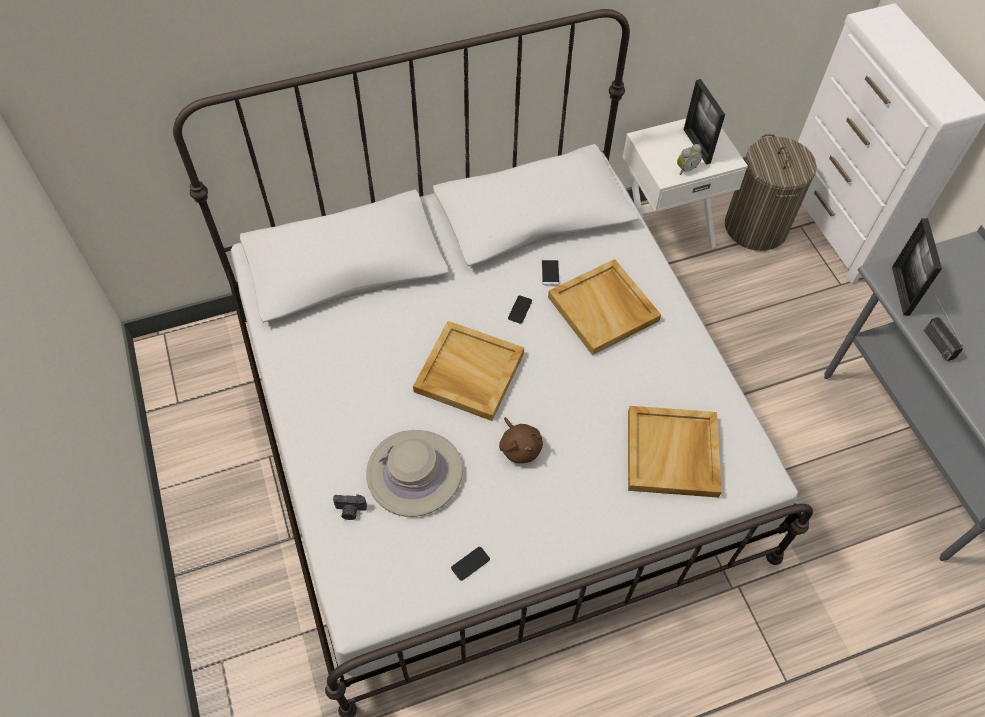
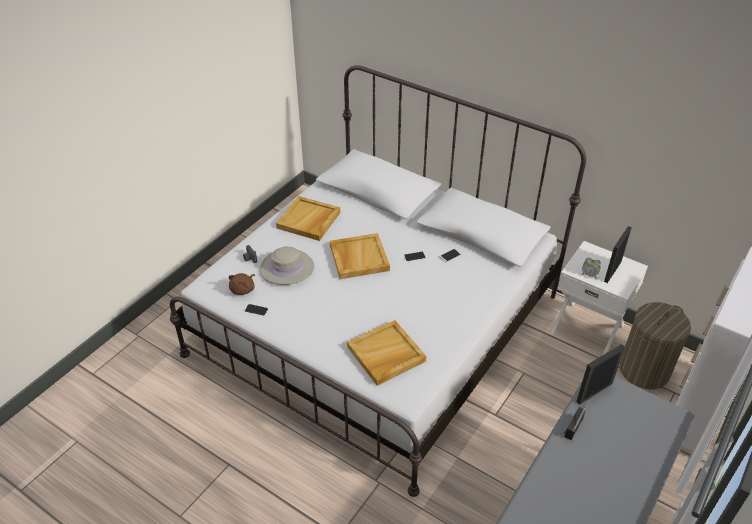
camera: 55 degrees right, 15 degrees down
brown plush toy [499,417,543,463] -> brown plush toy moved to [229,273,255,295]
beige tray [548,259,661,355] -> beige tray moved to [276,196,340,241]

